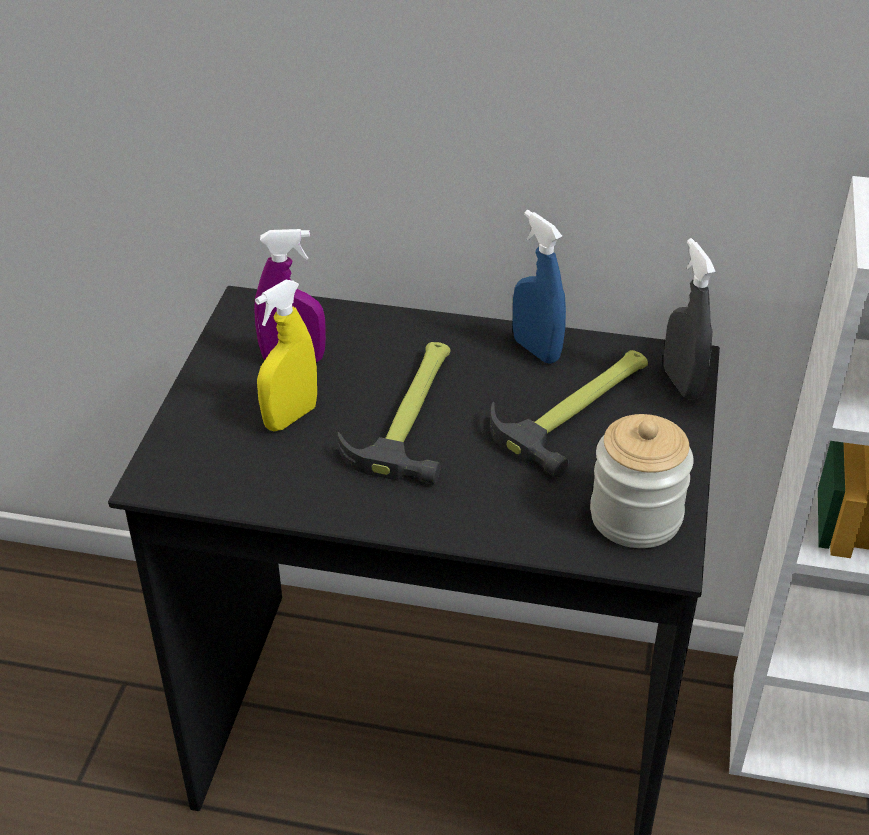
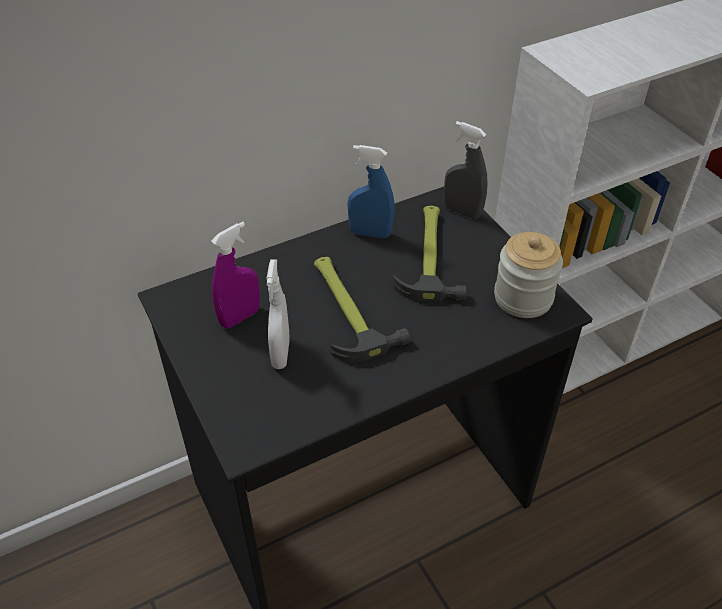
camera: 40 degrees left, 5 degrees up
yellow spray bottle [255,280,317,431] -> white spray bottle [267,259,290,369]

